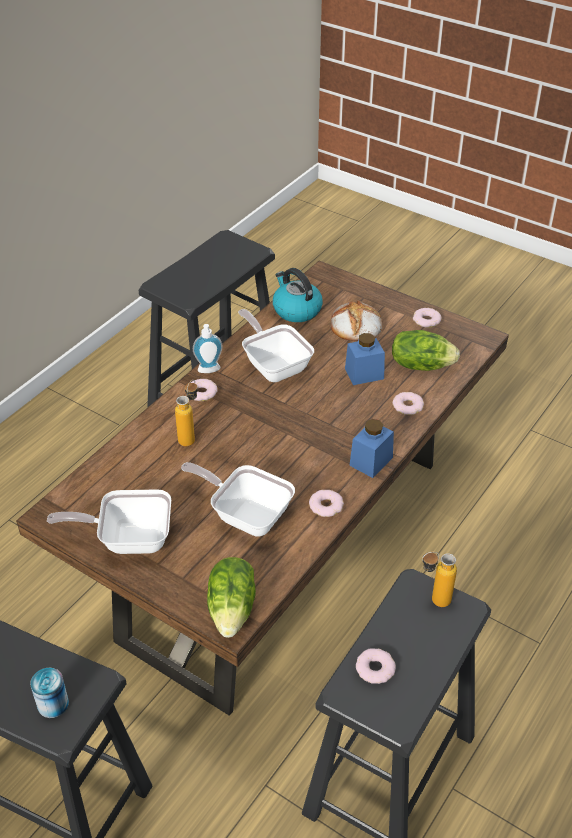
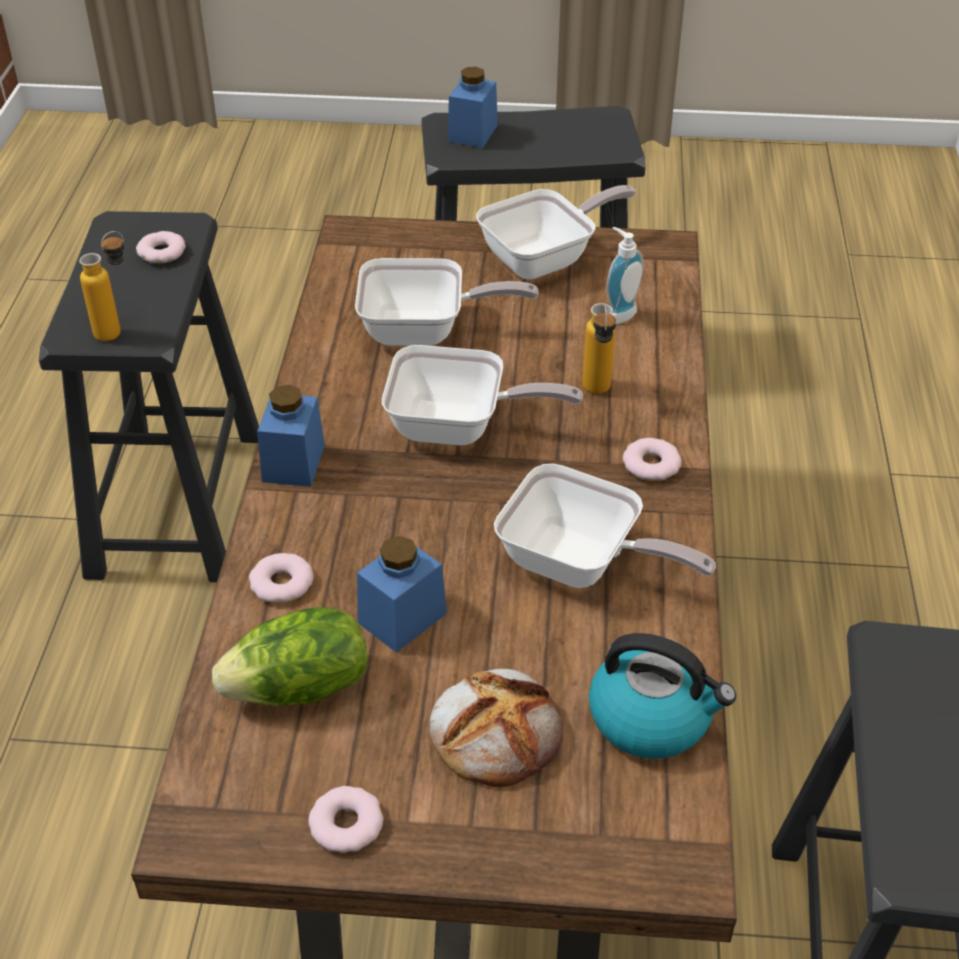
camera: 150 degrees right, 0 degrees up
can [30,668,69,718] -> blue jar [448,67,498,148]
soap dispenser [193,324,223,373] -> soap dispenser moved to [606,227,643,324]
lettuce [207,557,256,638] -> none
donut [309,490,344,517] -> none
none -> frying pan [382,345,583,445]

